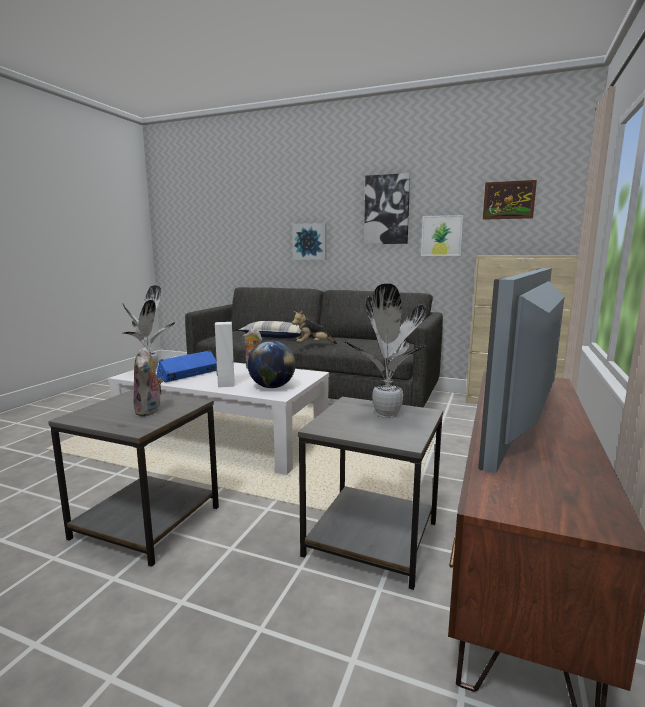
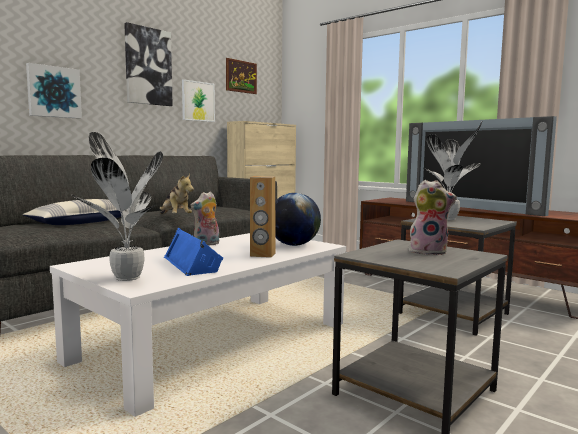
camera: 70 degrees left, 5 degrees down
white speaker [215,322,234,387] -> brown speaker [250,176,276,258]
plush toy [292,311,337,344] -> plush toy turned 45 degrees counterclockwise [160,174,194,214]

